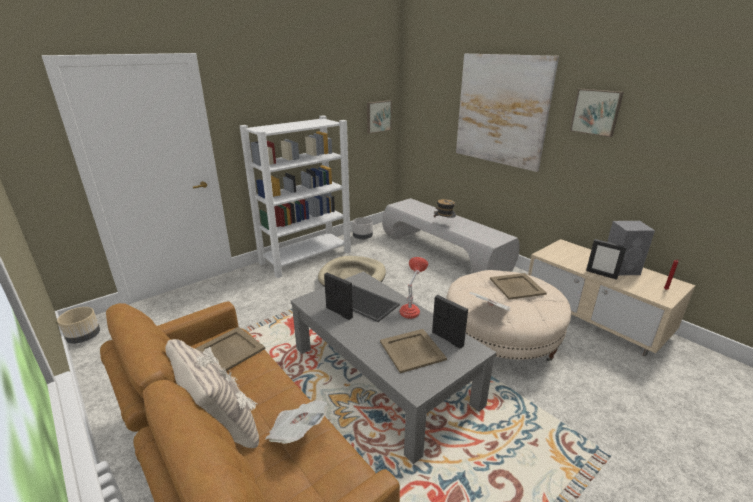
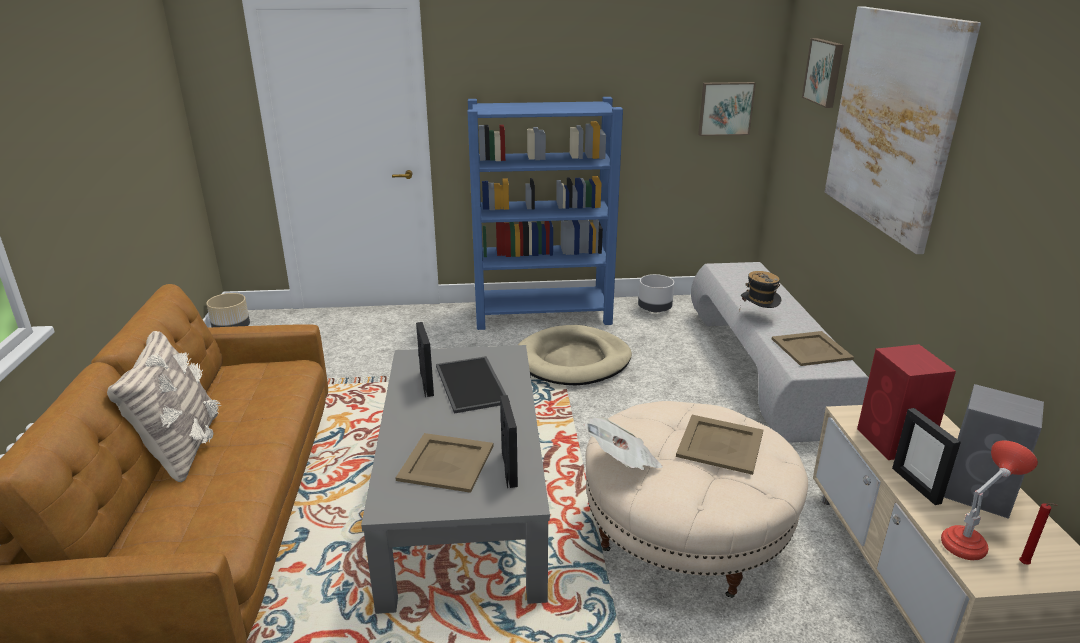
camera: 35 degrees right, 0 degrees up
beige tray [195,327,265,371] -> beige tray moved to [772,331,854,366]
white bookcase [240,115,351,278] -> blue bookcase [468,97,623,330]
newspaper [265,400,327,444] -> none
red table lamp [399,257,428,319] -> red table lamp moved to [941,440,1038,560]
picture [570,89,624,137] -> picture moved to [802,38,844,108]
none -> red speaker [857,344,956,460]

